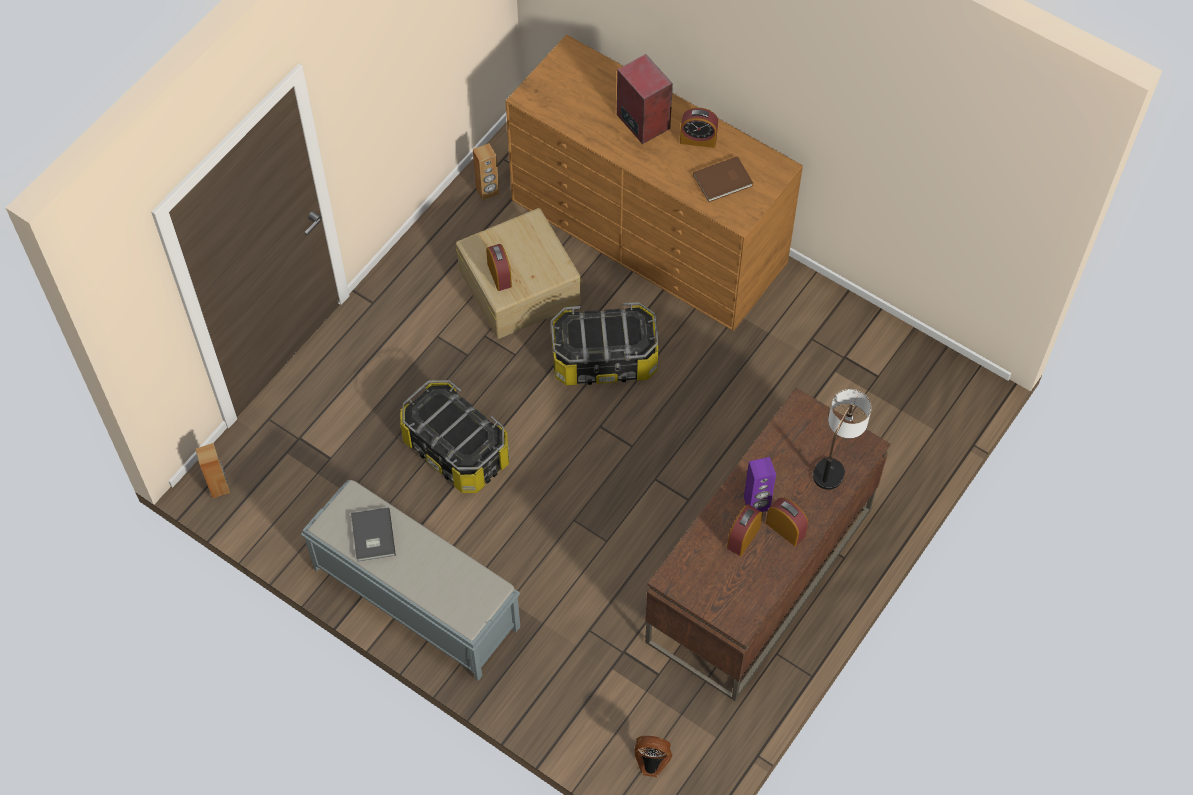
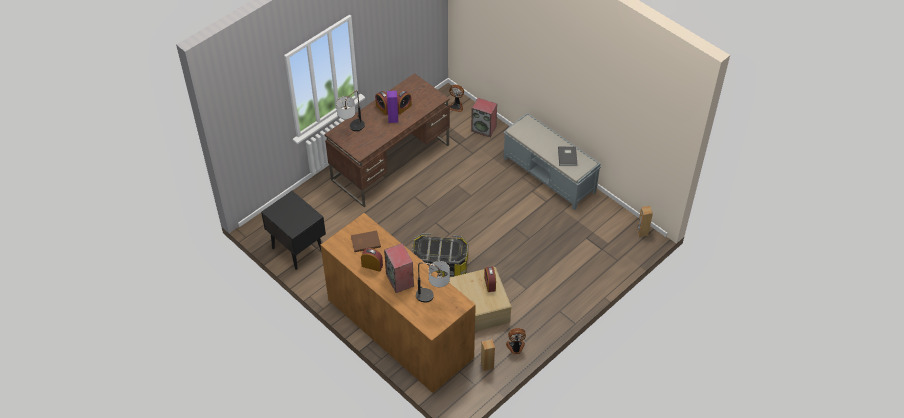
camera: 170 degrees left, 10 degrees down
storage box [400,380,509,493] -> none
none -> black nightstand [261,191,326,270]
none -> table lamp [416,261,450,302]
none -> speaker [471,98,497,137]
none -> fan [506,328,526,354]

